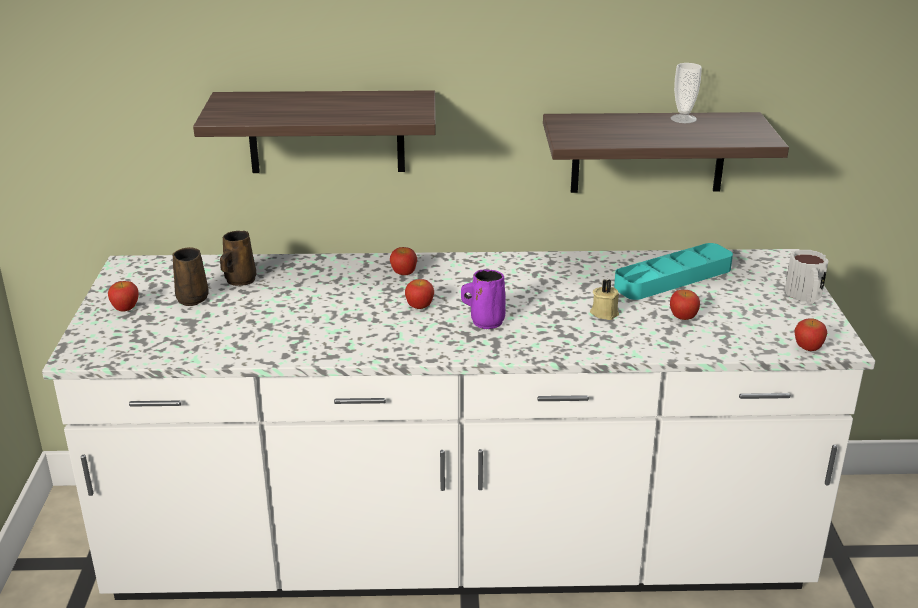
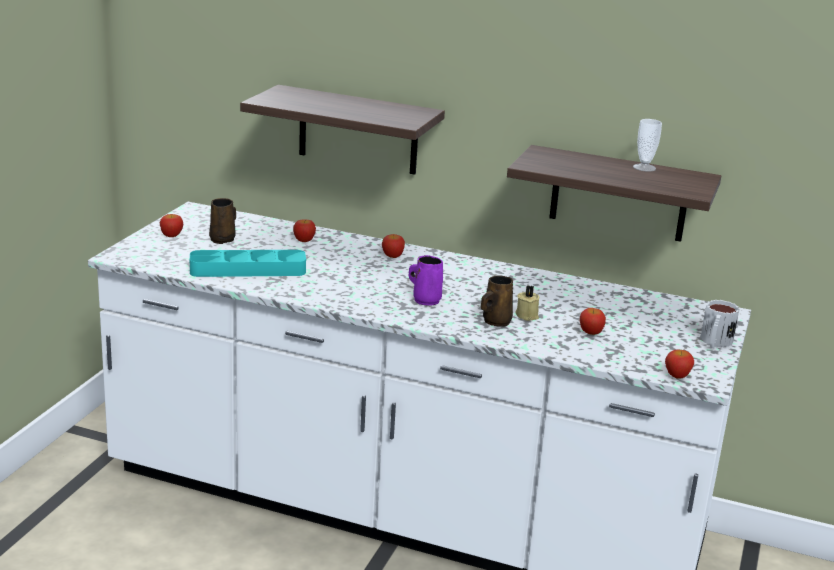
camera: 20 degrees right, 5 degrees down
brown mug [220,231,256,286] -> brown mug moved to [481,276,513,327]
apple [405,279,434,309] -> apple moved to [293,220,316,242]
turquoise tray [614,243,733,300] -> turquoise tray moved to [190,250,306,277]

